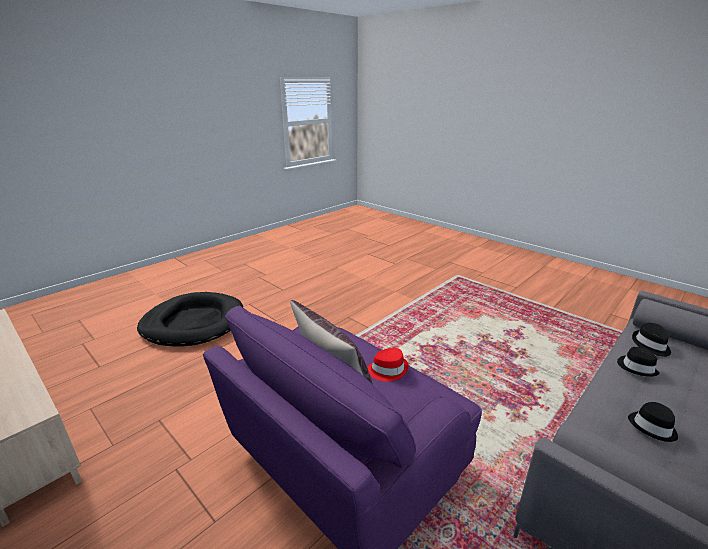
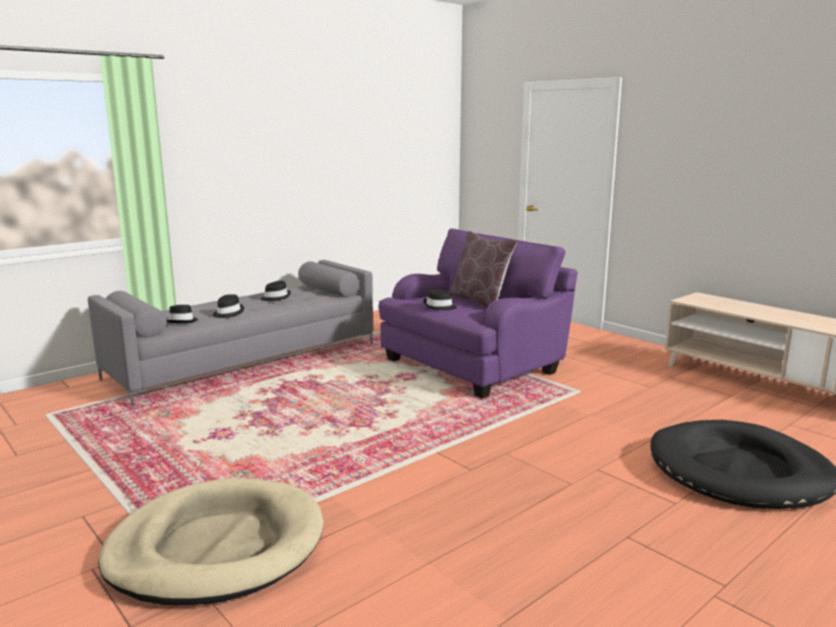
camera: 175 degrees left, 10 degrees down
red hat [367,348,409,381] -> black hat [423,288,457,310]
none -> beige dog bed [98,479,324,605]

